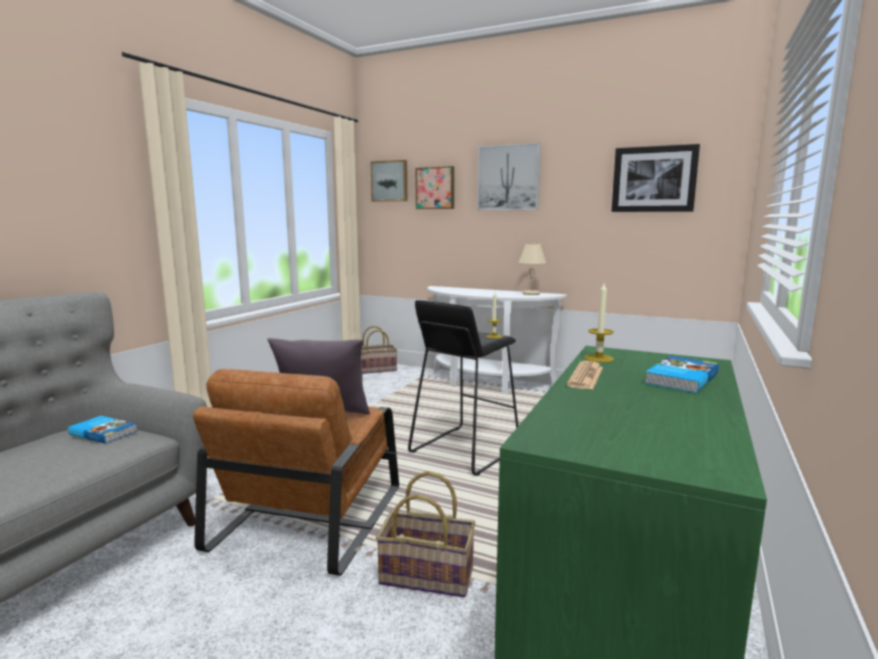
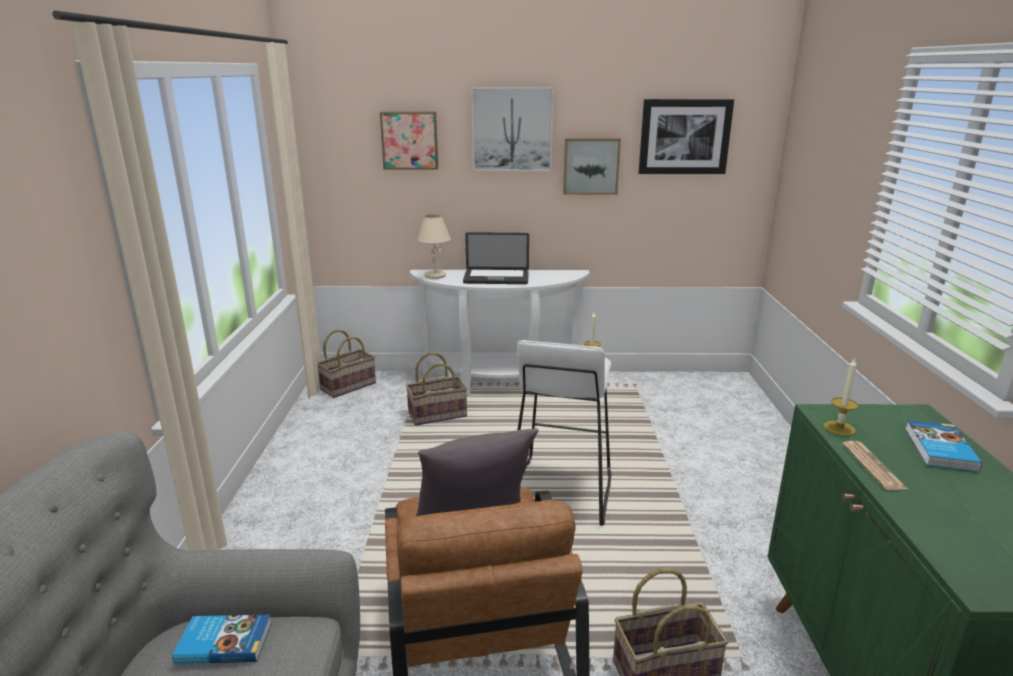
camera: 25 degrees left, 10 degrees up
picture [370,160,407,202] -> picture moved to [563,138,621,195]
black stool [408,300,518,476] -> white stool [517,340,612,526]
beige table lamp [518,243,547,295] -> beige table lamp moved to [417,214,451,279]
none -> basket [406,353,467,426]
none -> laptop [463,232,529,284]

